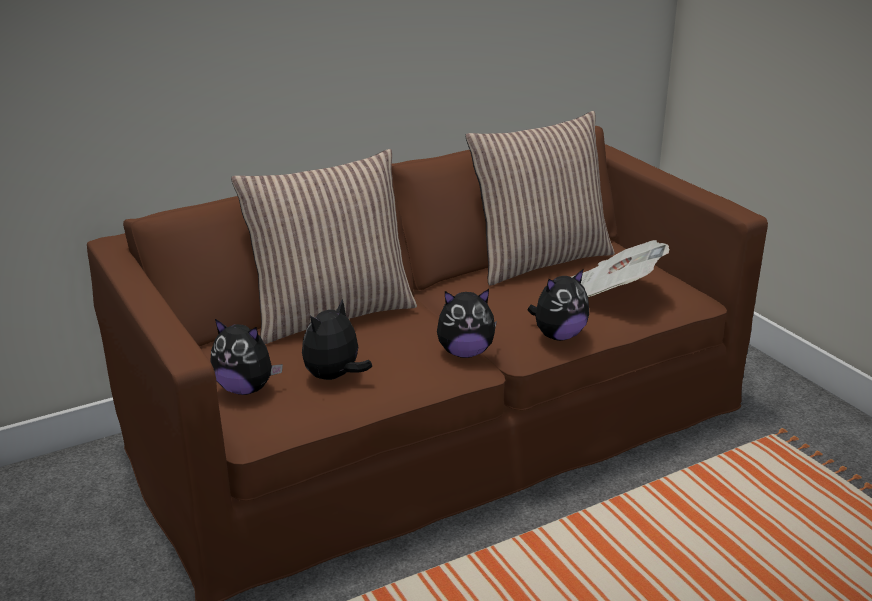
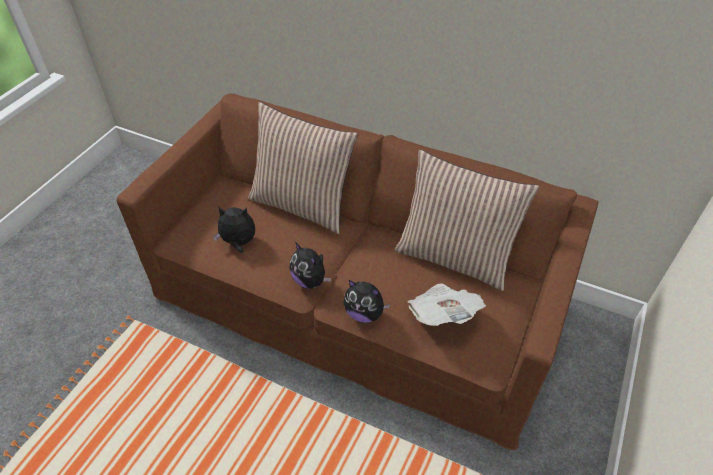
camera: 55 degrees right, 20 degrees up
plush toy [210,319,283,395] -> none

